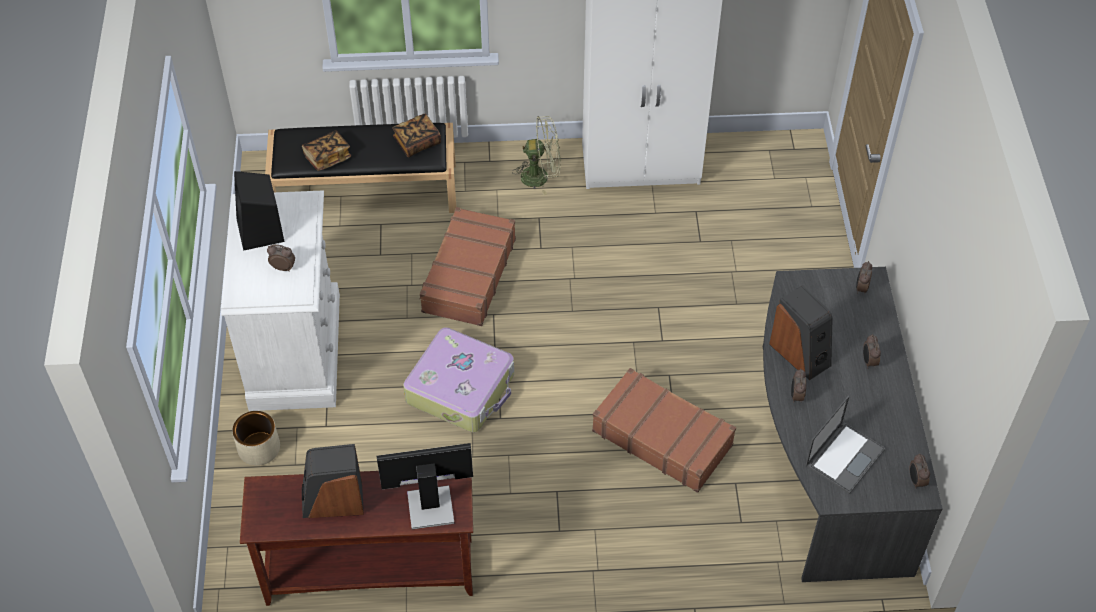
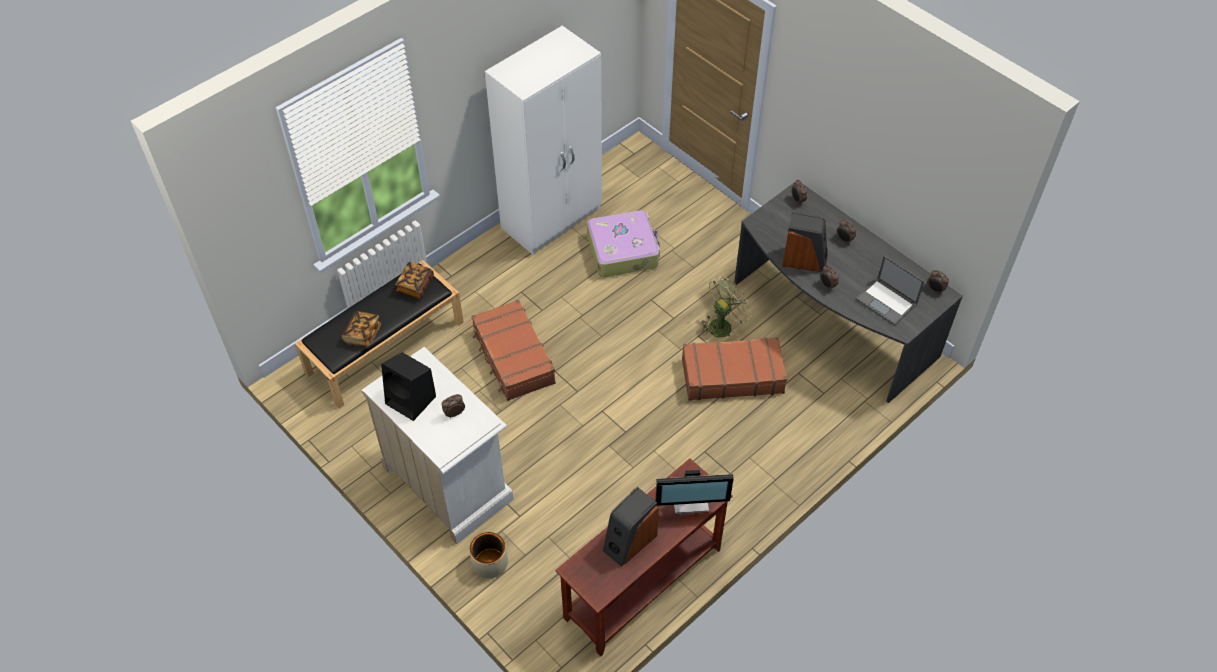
camera: 40 degrees left, 0 degrees up
monitor [377,443,473,529] -> monitor turned 135 degrees counterclockwise [655,470,734,514]
suitcase [403,327,514,432] -> suitcase moved to [587,210,660,277]
green fan [512,116,560,195] -> green fan moved to [701,276,753,337]
laptop [805,396,885,494] -> laptop turned 135 degrees clockwise [855,256,924,326]

